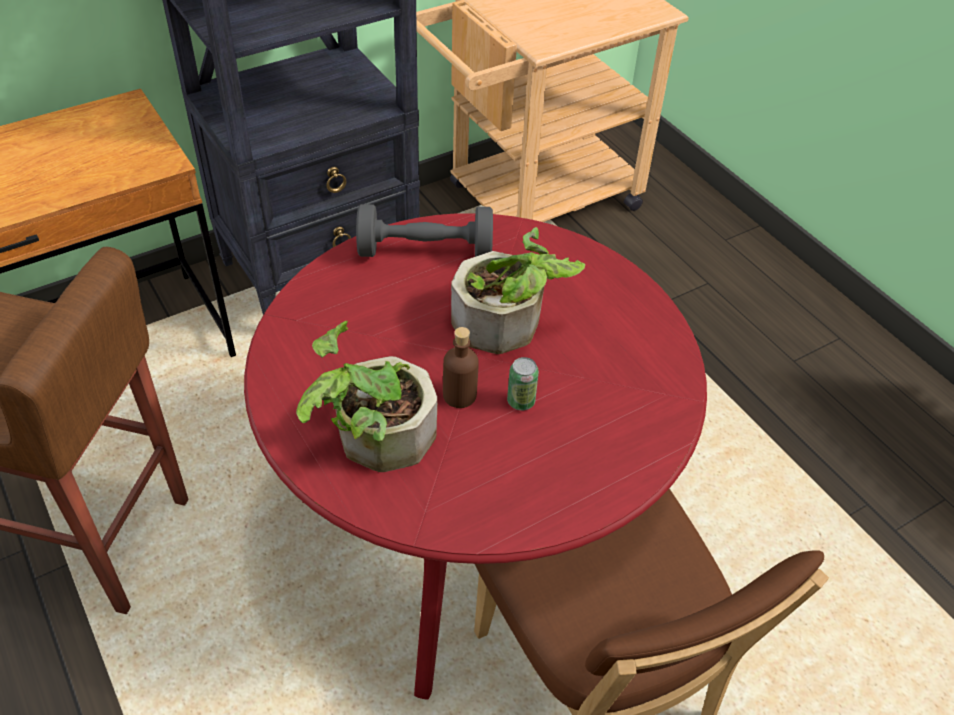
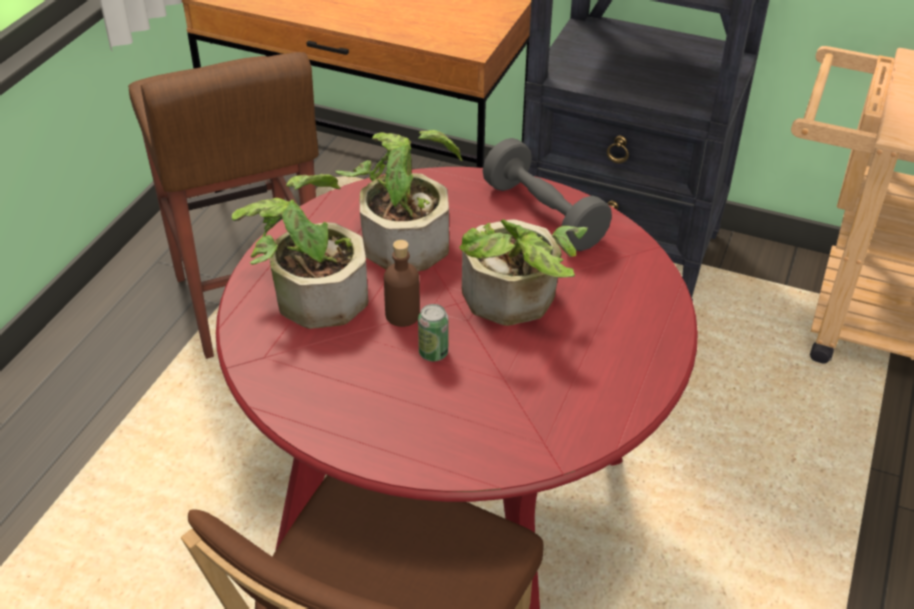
camera: 55 degrees right, 5 degrees down
none -> potted plant [335,130,462,271]

